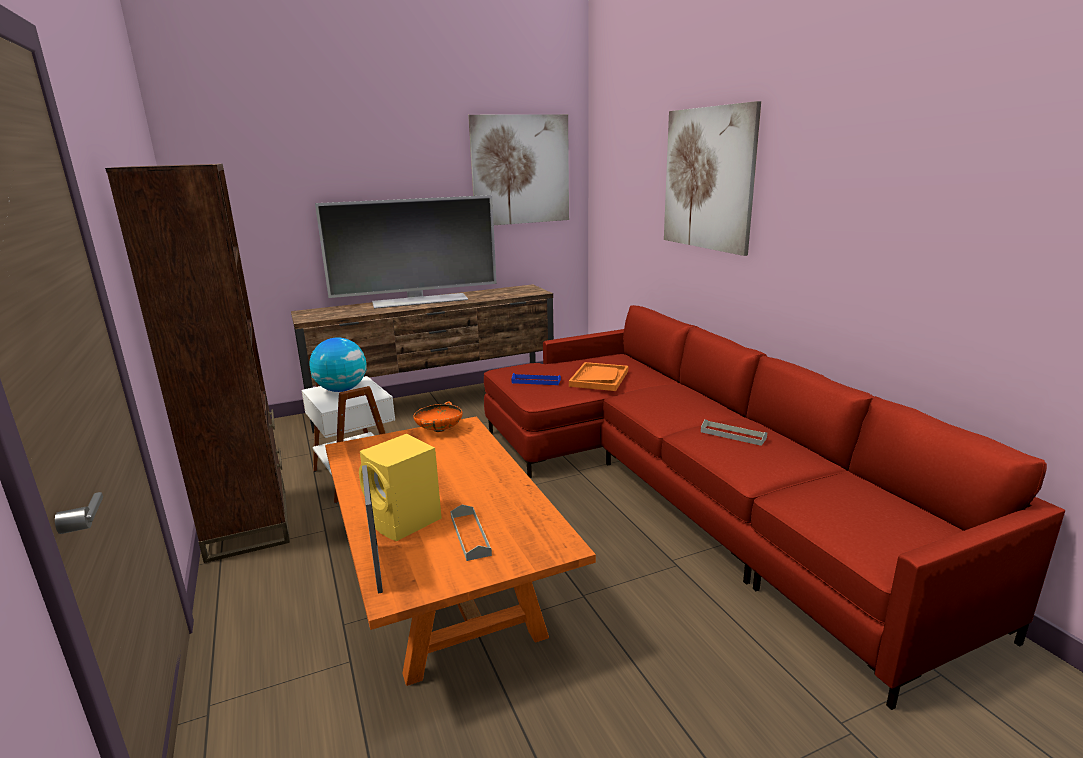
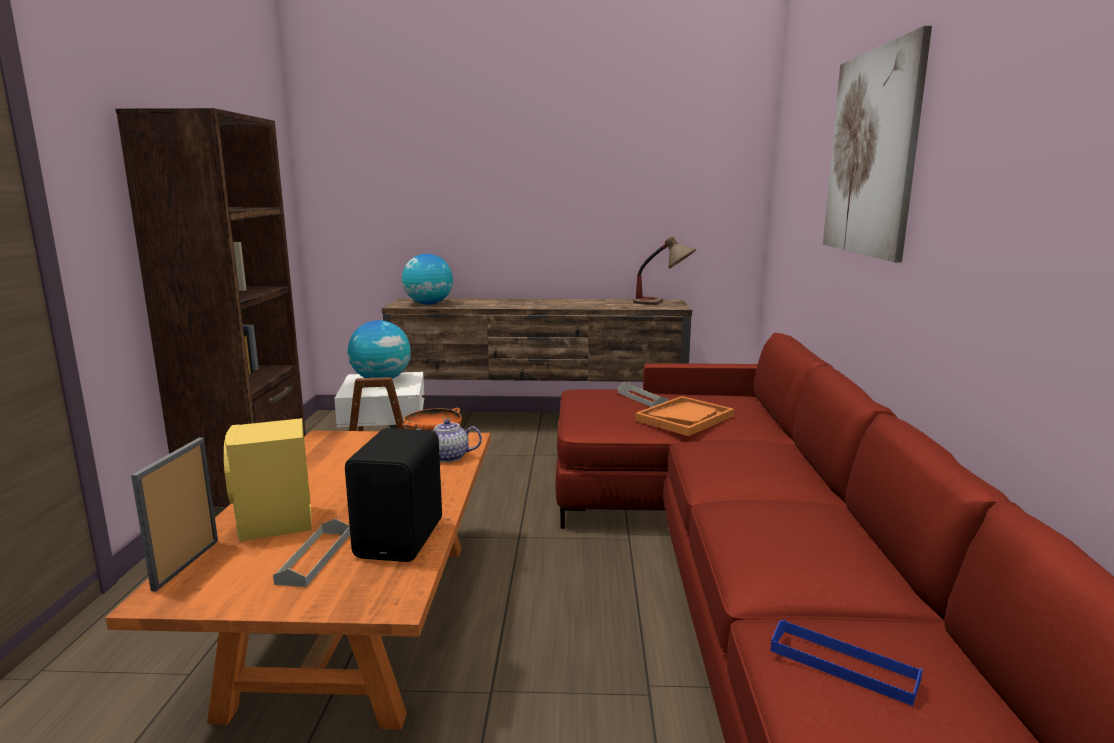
camera: 25 degrees right, 5 degrees down
television [315,195,497,309] -> none
picture [468,114,569,225] -> none
blue tray [512,373,561,385] -> blue tray moved to [770,620,923,706]
grey tray [701,419,767,446] -> grey tray moved to [618,382,668,407]
none -> black speaker [345,428,442,562]
none -> globe [402,254,453,305]
none -> teapot [416,419,482,462]
none -> table lamp [633,236,696,305]

